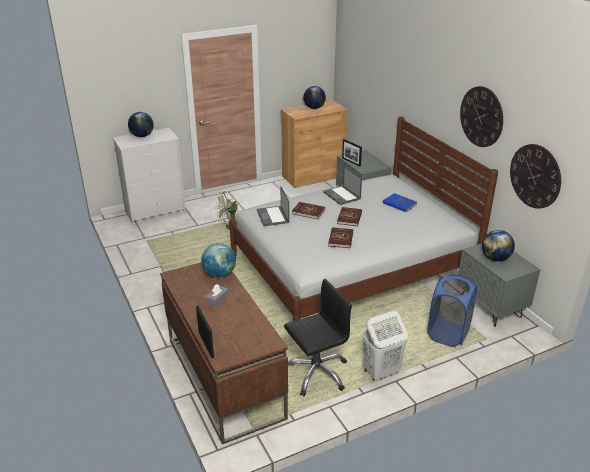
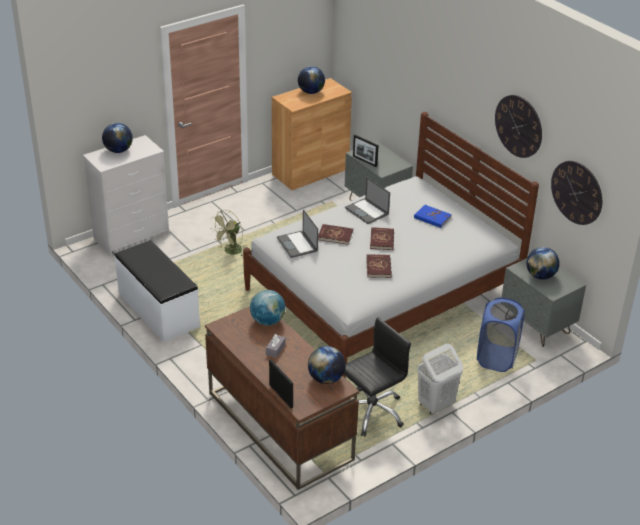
camera: 10 degrees left, 5 degrees up
none -> white bench [115,240,200,342]
none -> globe [308,346,346,384]

